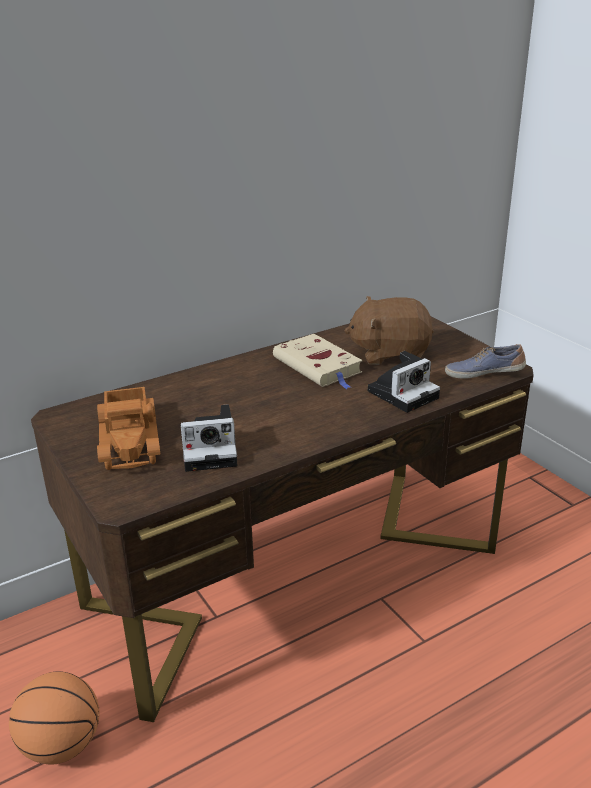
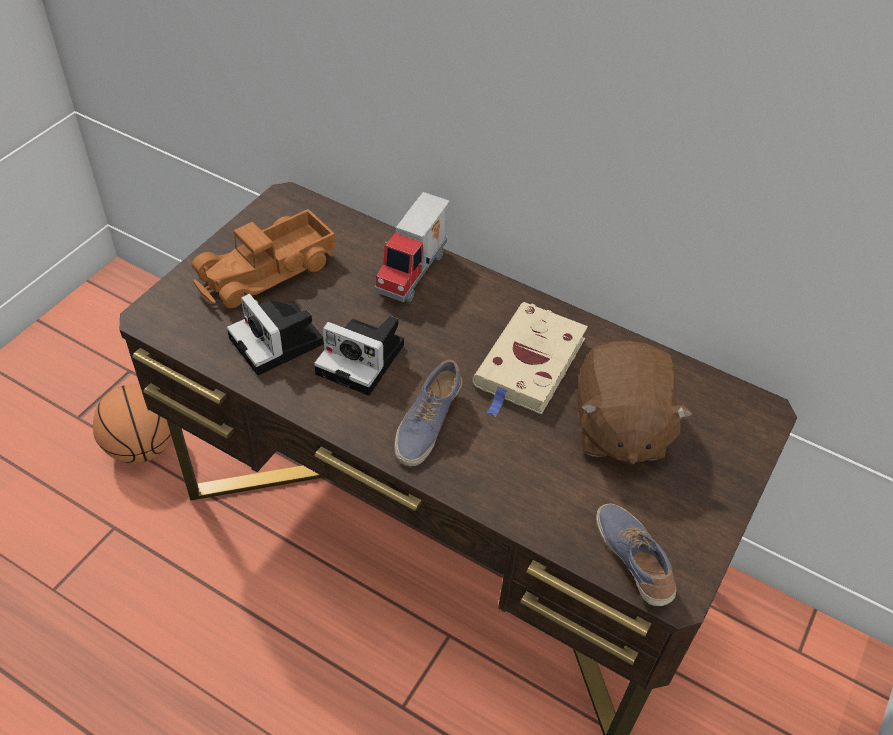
camera: 60 degrees right, 20 degrees up
brown plush toy [345,296,434,365] -> brown plush toy turned 150 degrees counterclockwise [578,341,693,464]
camera [368,351,440,413] -> camera moved to [314,316,404,396]
none -> toy truck [375,192,449,302]
none -> shoe [394,360,462,466]

